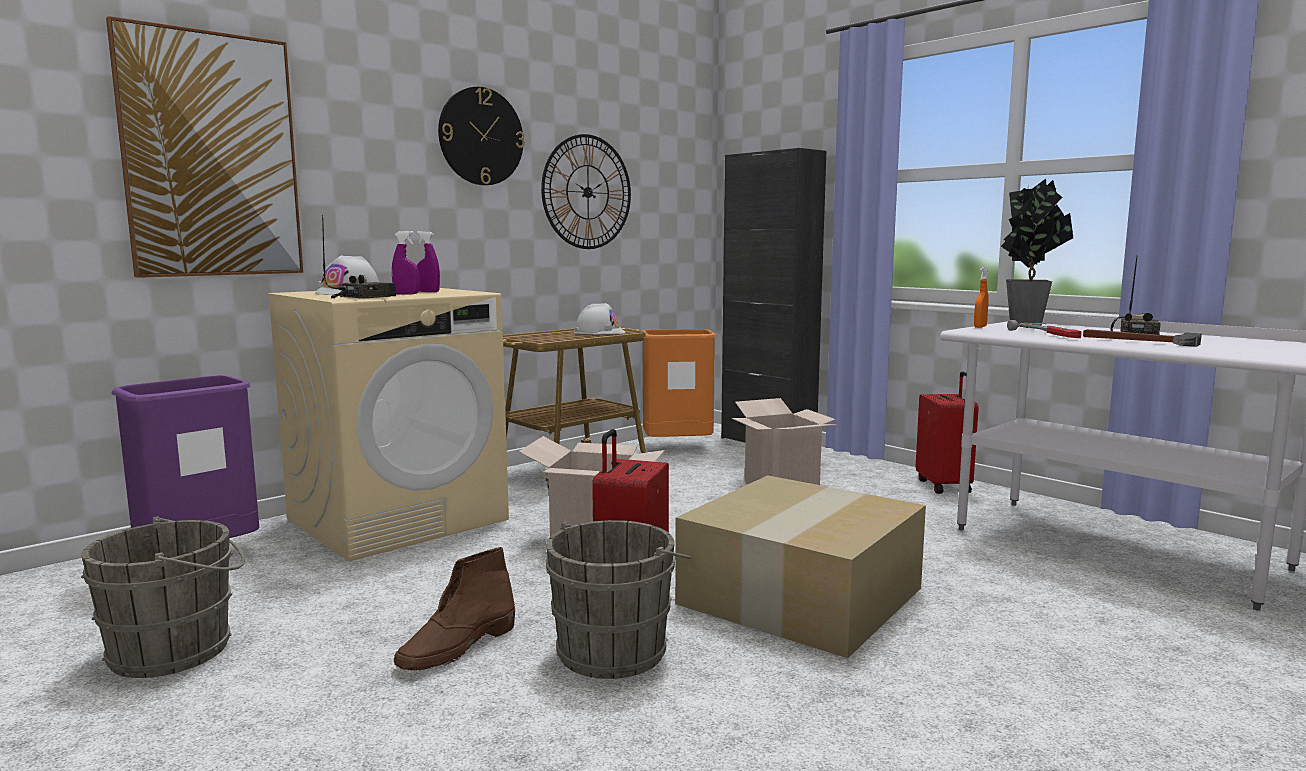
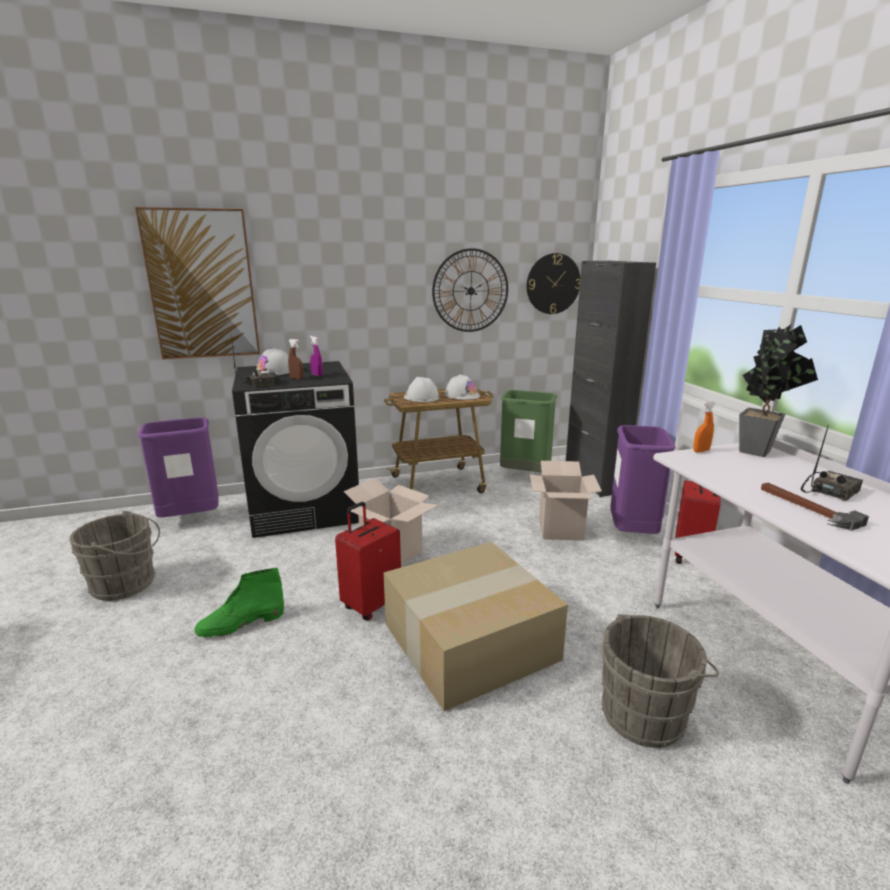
camera: 25 degrees right, 10 degrees up
beige washing machine [267,288,509,562] -> black washing machine [232,361,359,538]
purple spray bottle [392,231,419,294] -> brown spray bottle [288,339,304,379]
brown boot [394,547,515,671] -> green boot [195,568,284,637]
wall clock [438,87,525,185] -> wall clock moved to [527,253,580,314]
grey bucket [546,520,691,679] -> grey bucket moved to [601,614,719,748]
orange trash can [643,329,717,437] -> green trash can [500,390,557,472]
hammer [1007,320,1082,338] -> none
none -> white hard hat [404,377,439,402]
none -> purple trash can [610,425,675,534]

